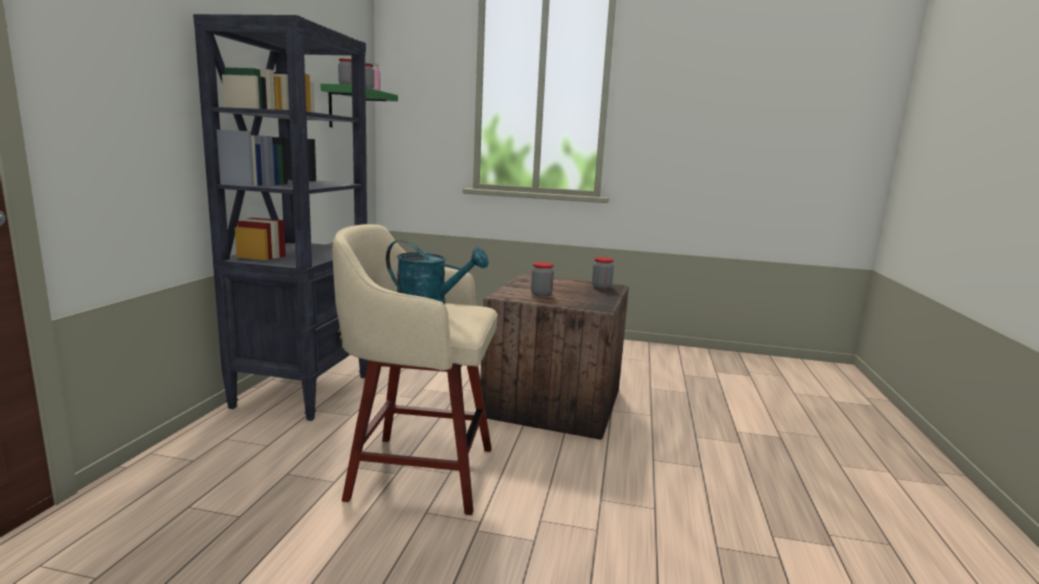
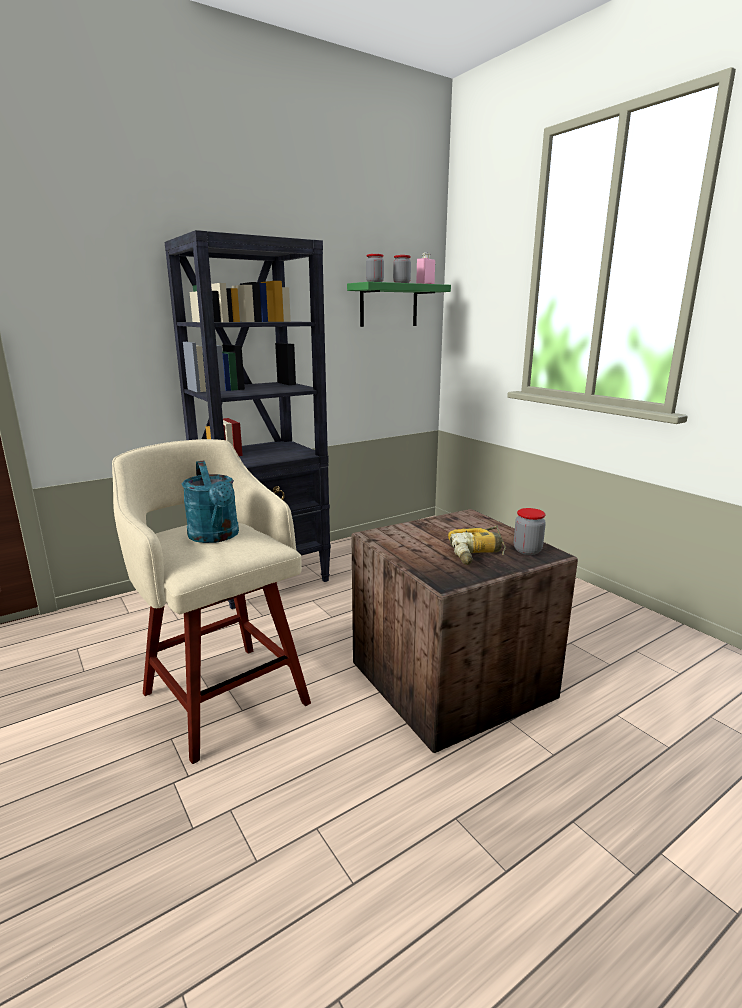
camera: 45 degrees right, 5 degrees up
jar [531,262,554,297] -> none
none -> power drill [448,525,506,565]

